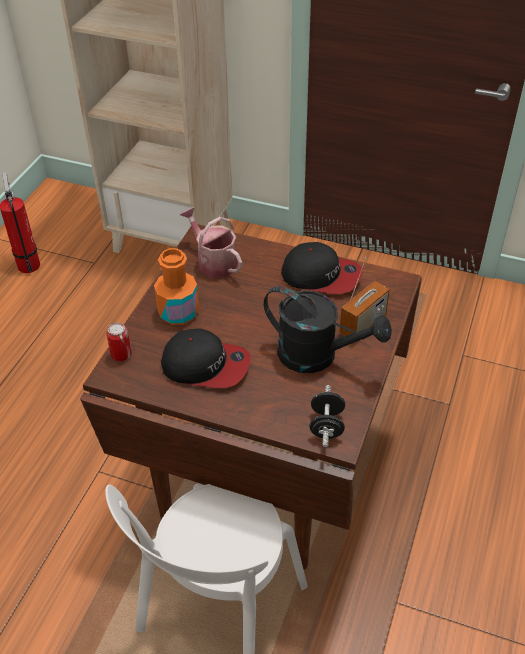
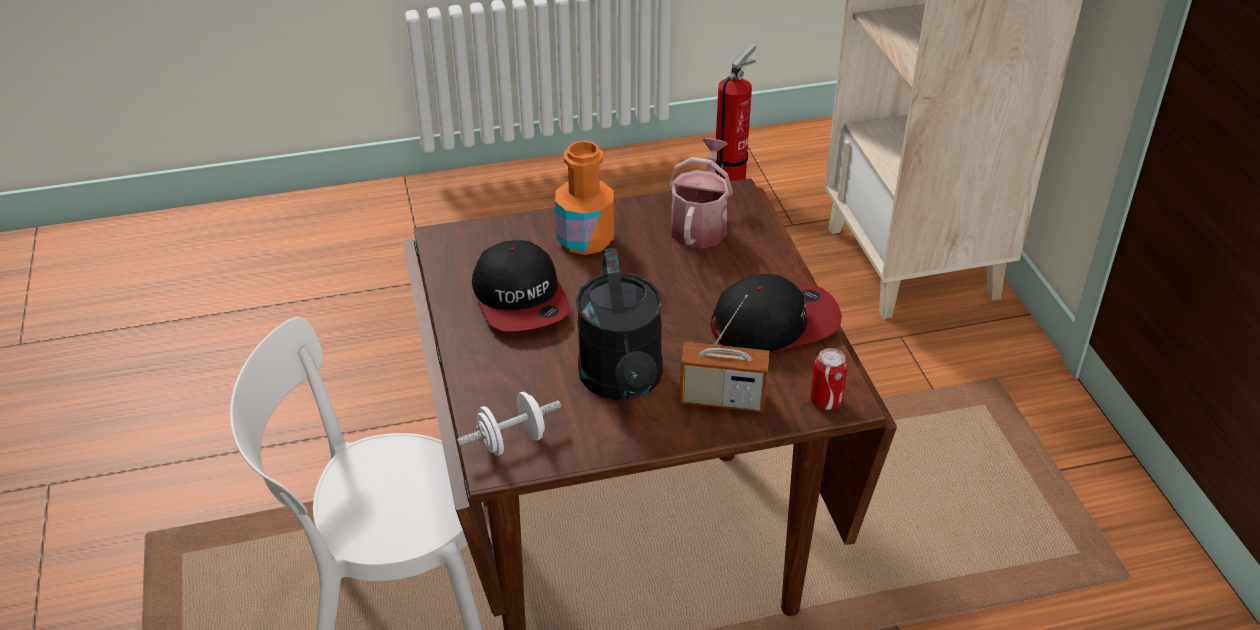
camera: 55 degrees right, 5 degrees down
can [107,323,132,361] -> can moved to [810,348,848,410]
cap [281,242,362,294] -> cap turned 90 degrees counterclockwise [710,274,842,352]
black dumbbell [309,385,345,447] -> white dumbbell [457,392,561,456]

